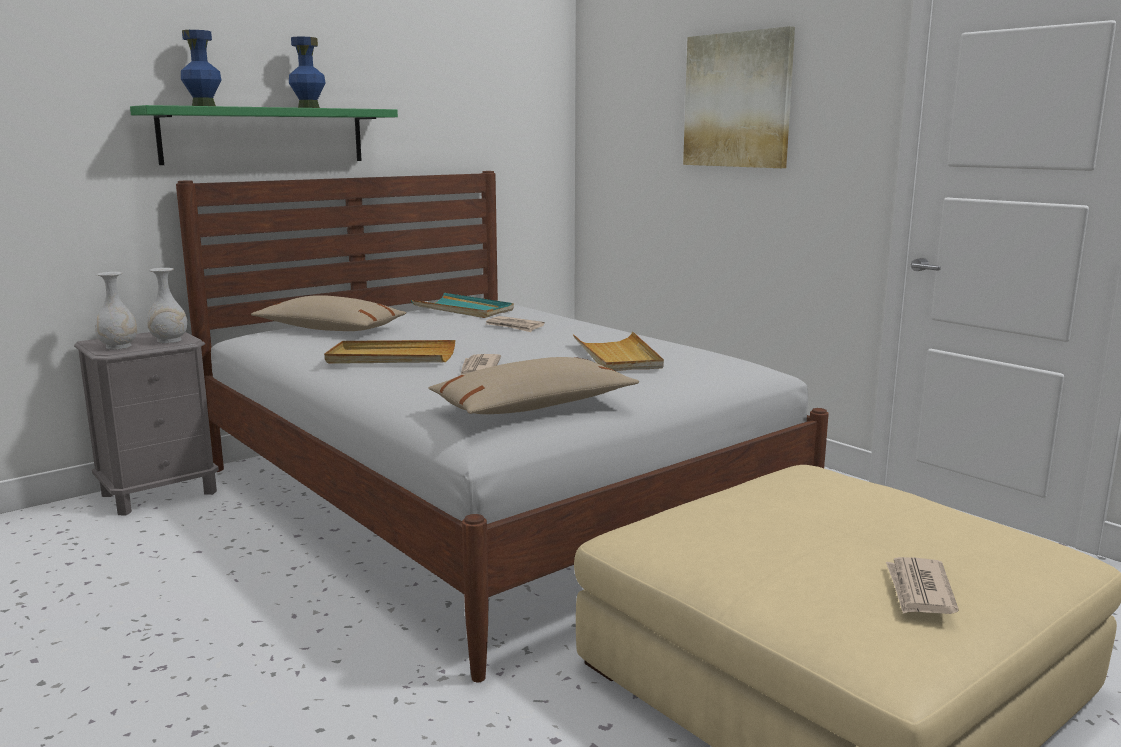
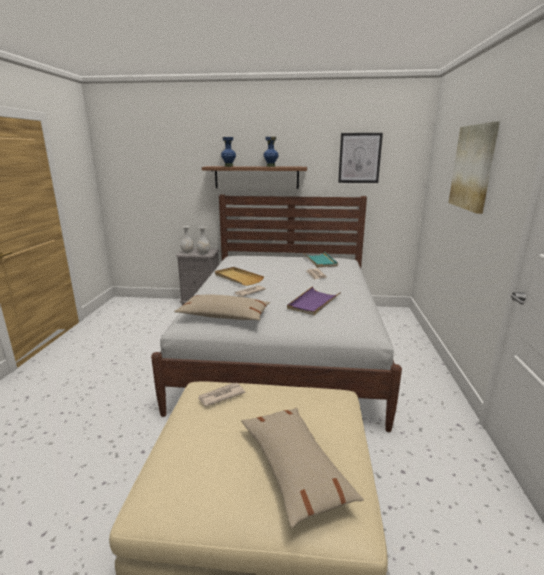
camera: 45 degrees right, 5 degrees up
green shelf [130,105,398,165] -> brown shelf [202,166,307,189]
beige pillow [251,295,407,331] -> beige pillow moved to [241,408,364,528]
beige tray [573,332,664,371] -> purple tray [287,286,341,315]
newspaper [886,557,959,614] -> newspaper moved to [198,383,245,406]
none -> picture [338,133,383,183]

